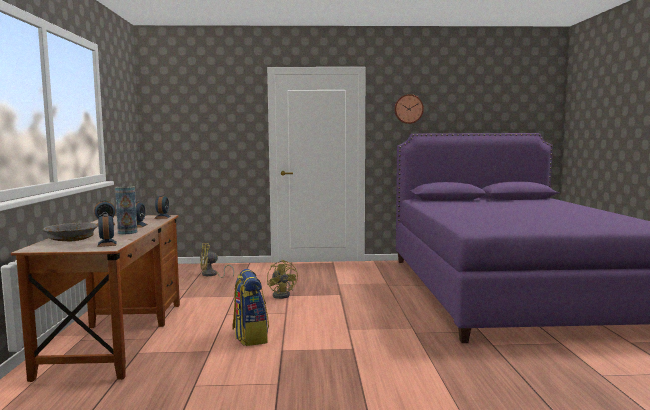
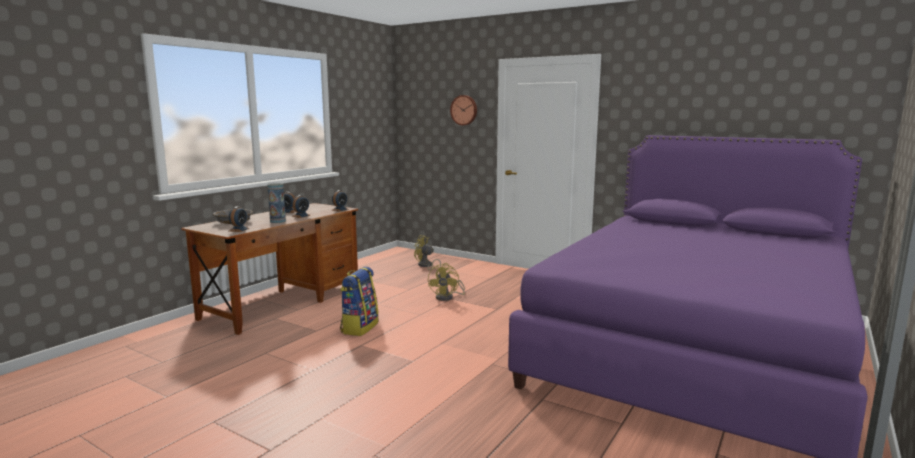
camera: 35 degrees right, 5 degrees up
wall clock [394,94,424,124] -> wall clock moved to [450,95,477,125]

